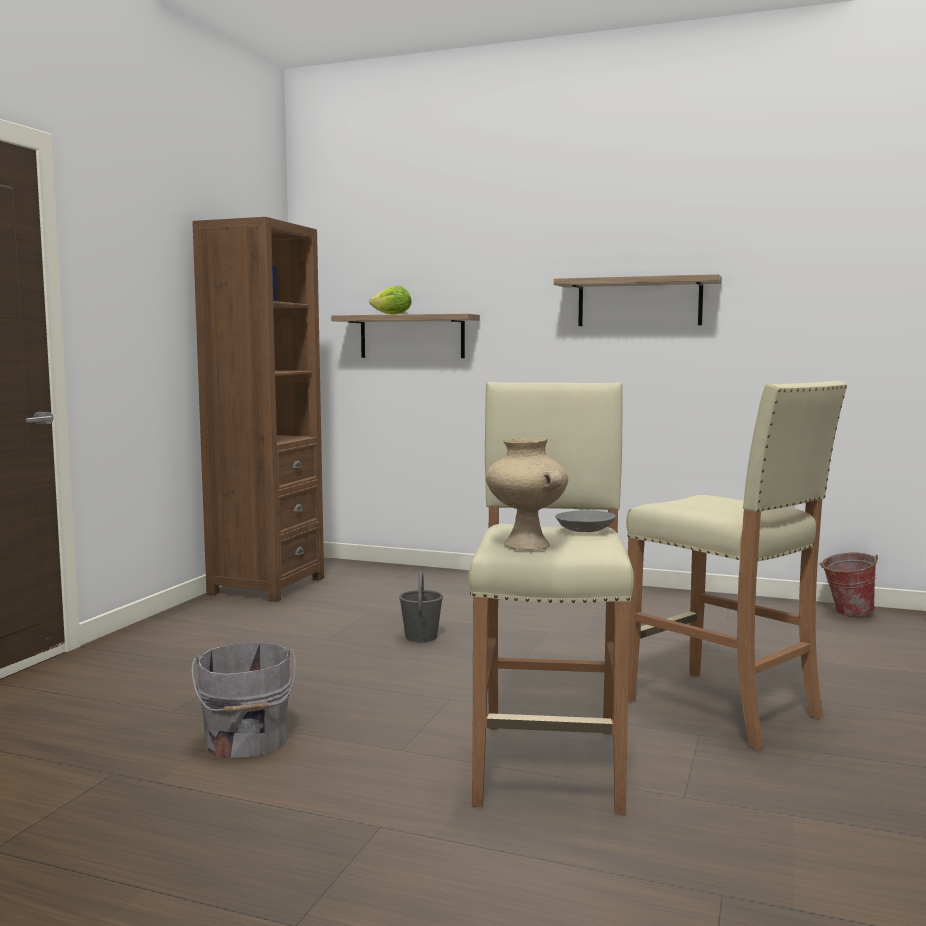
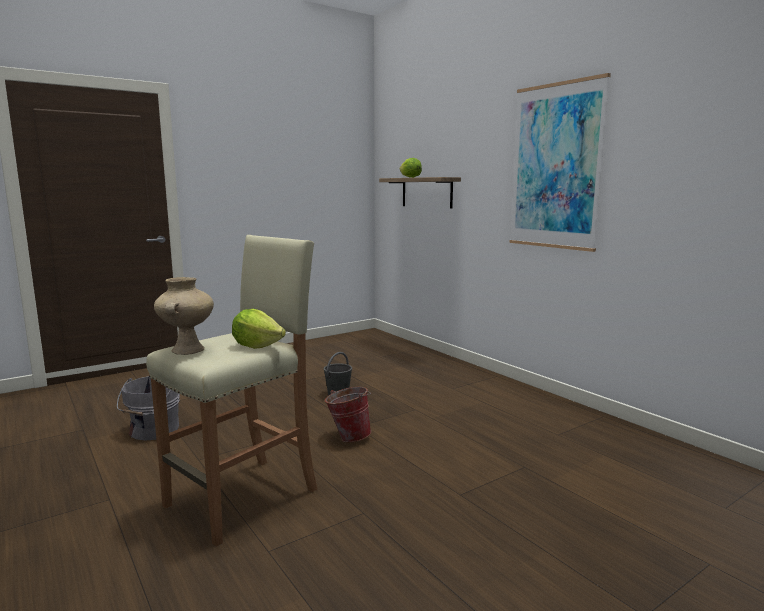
camera: 35 degrees right, 5 degrees up
brown bookcase [192,217,324,602] -> none
shelf [554,274,722,326] -> picture [509,73,611,252]
grey bowl [555,510,616,532] -> lettuce [232,309,286,349]
beige stool [626,381,847,750] -> none
bucket [819,552,878,617] -> bucket moved to [325,387,372,443]

